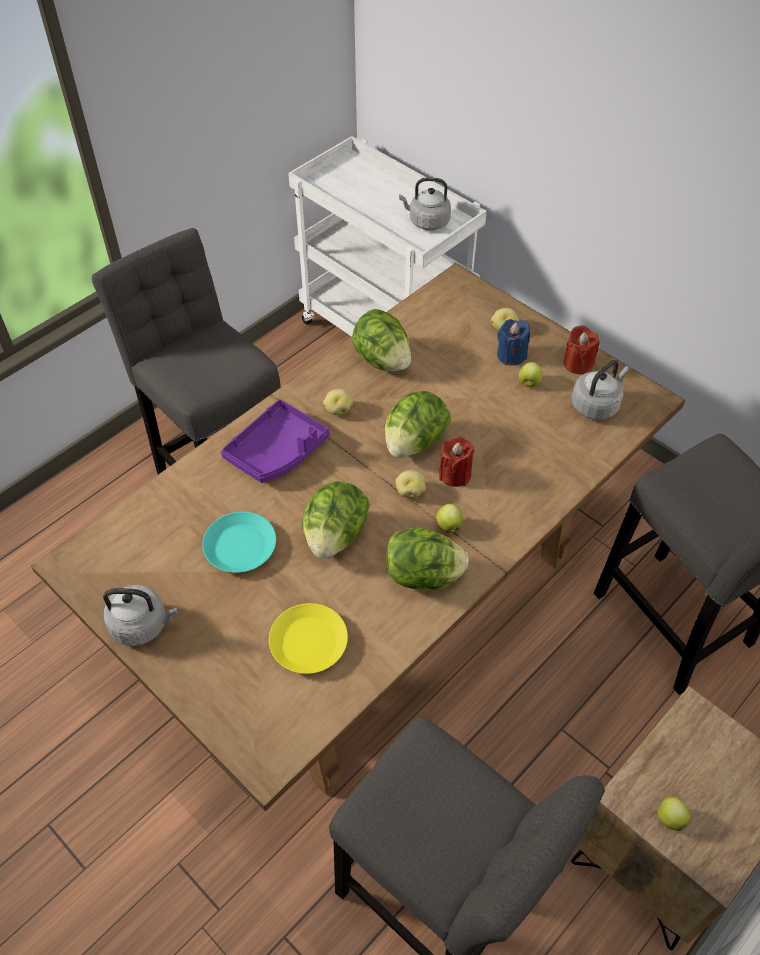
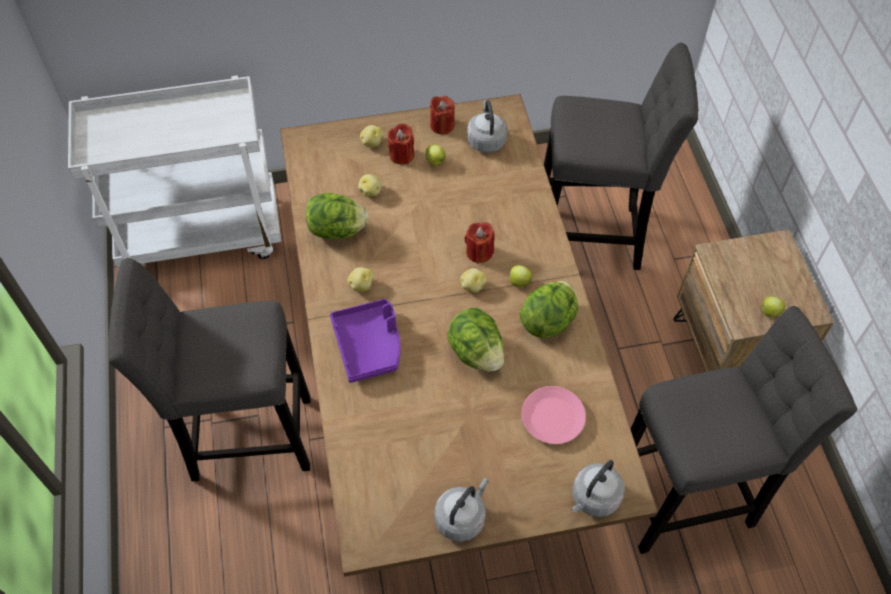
camera: 55 degrees left, 5 degrees up
turquoise plate [202,512,276,573] -> none
yellow plate [269,603,348,674] -> pink plate [522,386,586,444]
lettuce [384,391,451,458] -> none
grey kettle [399,178,451,230] -> grey kettle moved to [571,460,625,517]
blue candle [497,319,530,365] -> red candle [388,123,415,165]
none -> potato [358,174,382,197]

